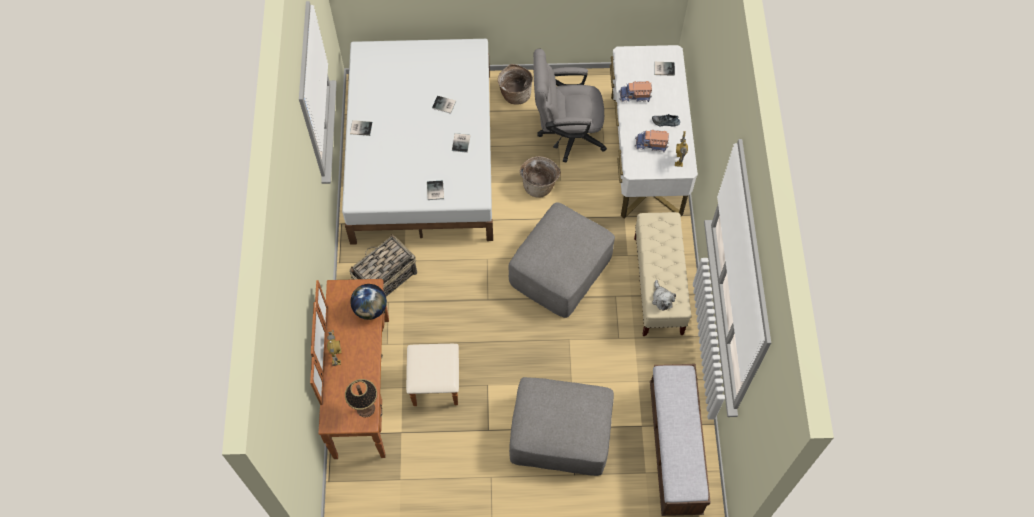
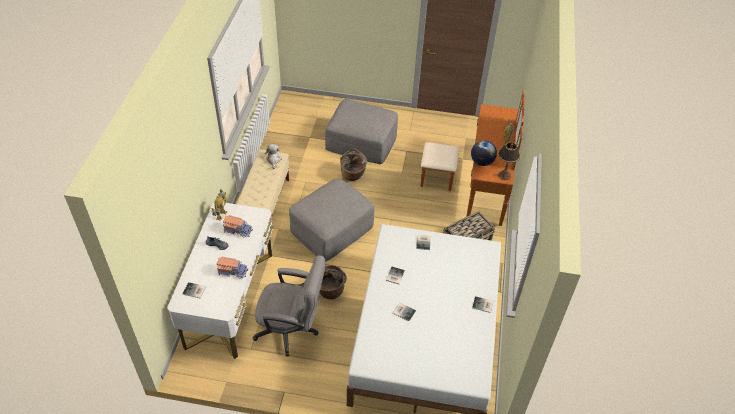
camera: 170 degrees left, 15 degrees down
table lamp [345,379,377,417] -> table lamp moved to [498,142,521,180]
basket [498,64,533,105] -> basket moved to [340,149,367,181]
bench [650,364,711,516] -> none

